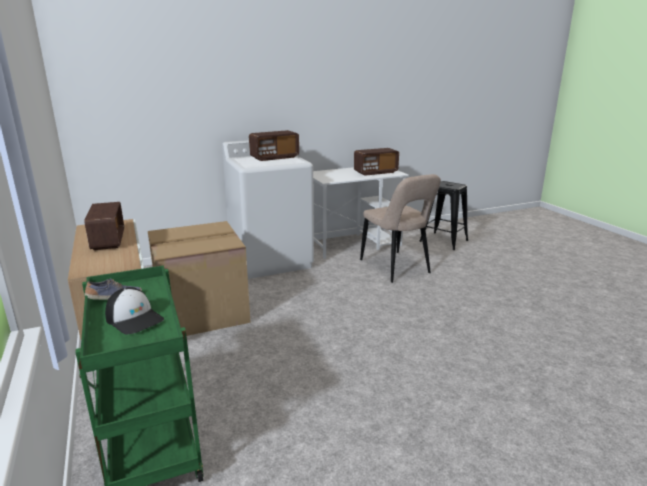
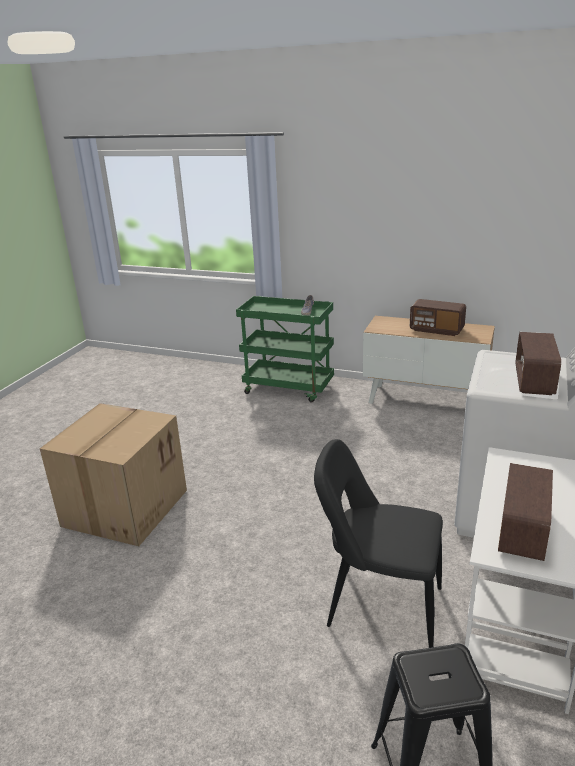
camera: 135 degrees right, 5 degrees up
cap [105,287,164,335] -> none
cardboard box [148,221,251,336] -> cardboard box moved to [40,403,187,546]
beige chair [360,174,441,283] -> black chair [314,439,443,648]

